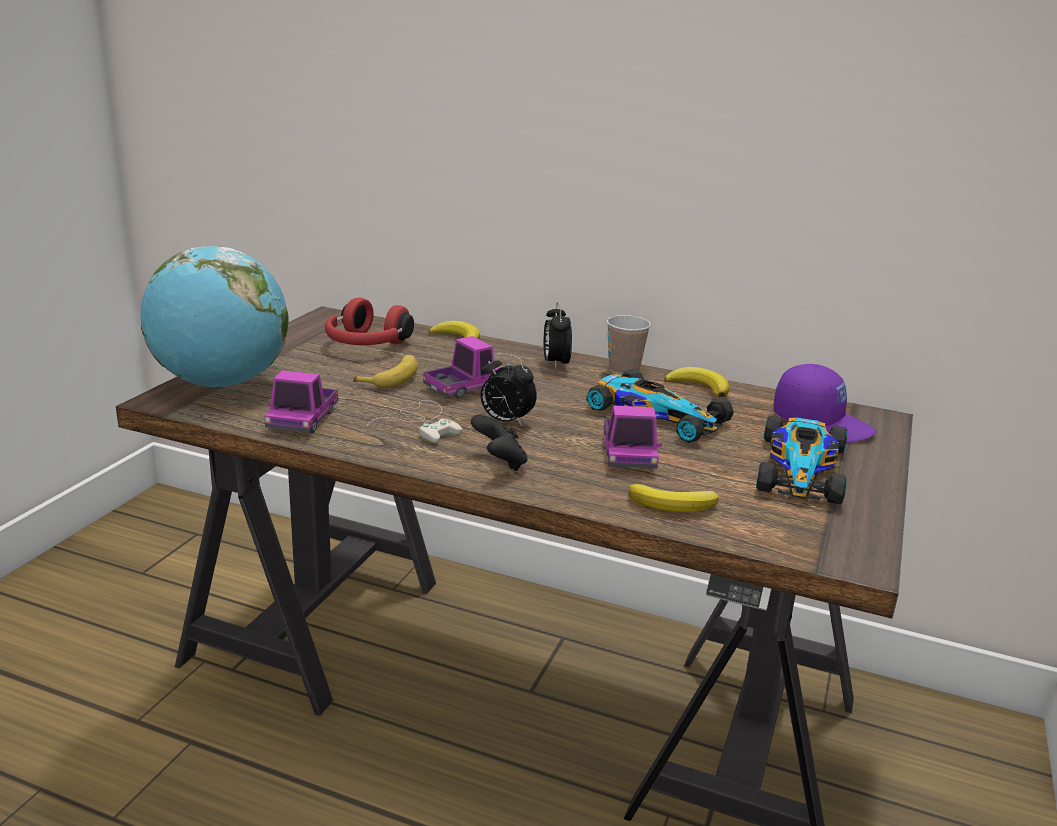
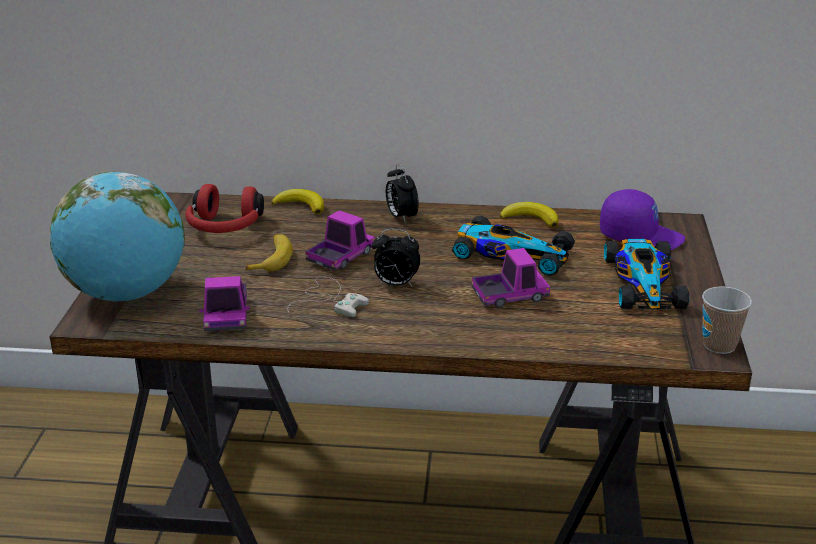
camera: 15 degrees left, 5 degrees up
black game controller [471,414,528,471] -> none
toy truck [603,405,662,469] -> toy truck turned 90 degrees counterclockwise [472,248,550,308]
cup [607,315,651,375] -> cup moved to [702,286,752,354]
banana [628,484,719,512] -> none

